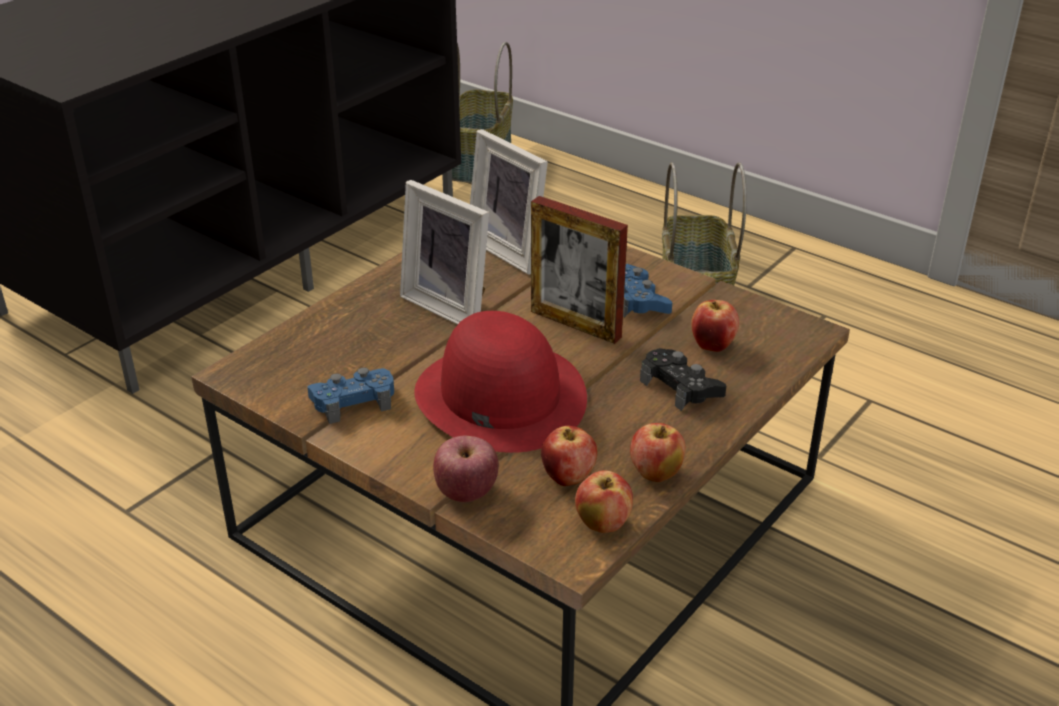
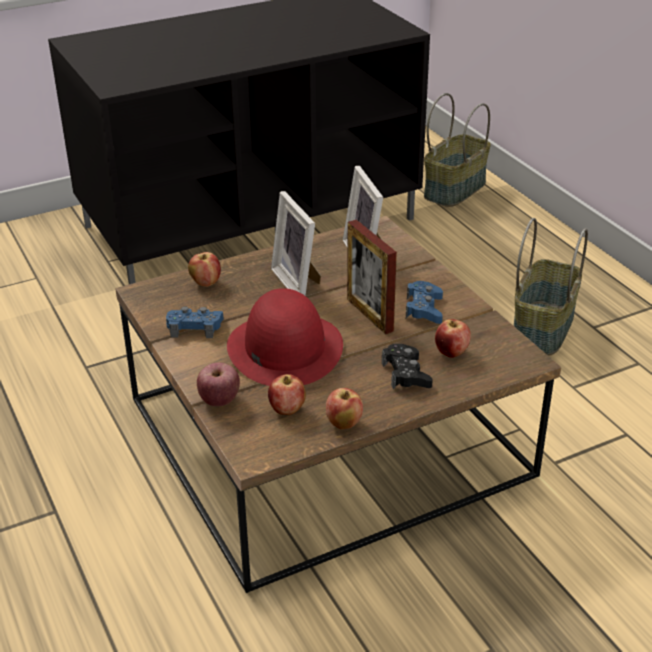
camera: 25 degrees right, 0 degrees up
apple [575,470,633,533] -> apple moved to [188,252,221,287]

